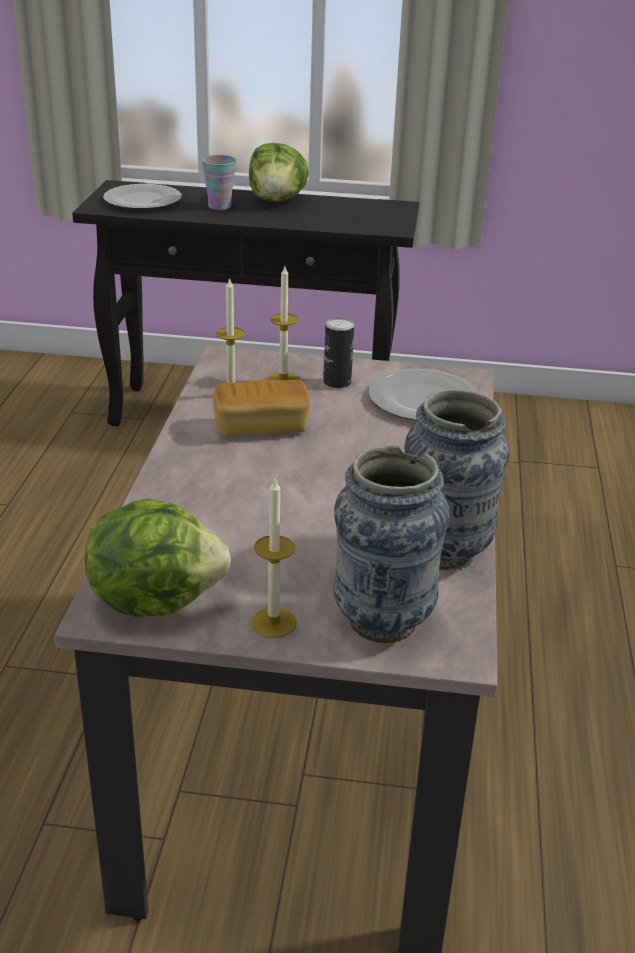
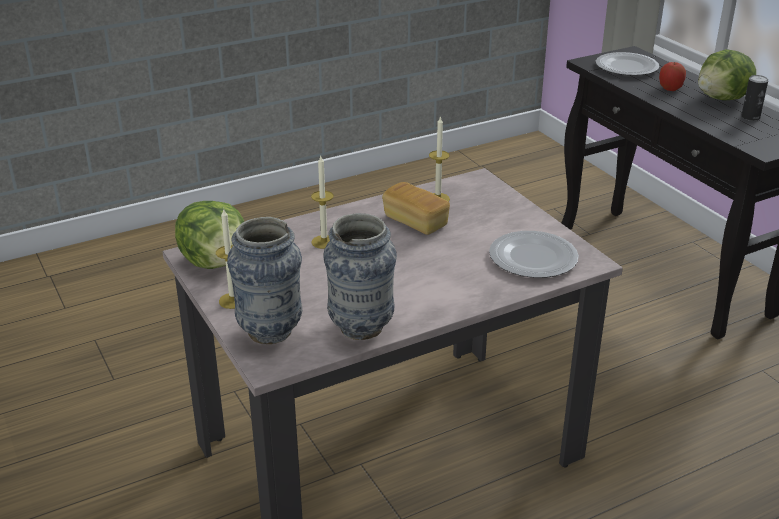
camera: 55 degrees right, 0 degrees up
cup [202,155,236,210] -> apple [659,62,686,91]
candle [267,266,299,380] -> candle moved to [311,156,334,249]
can [323,317,354,388] -> can moved to [741,75,768,121]

